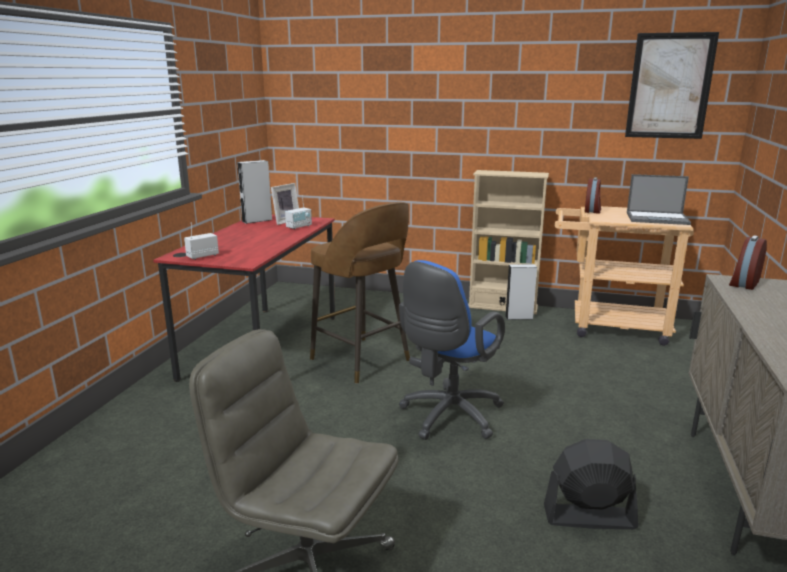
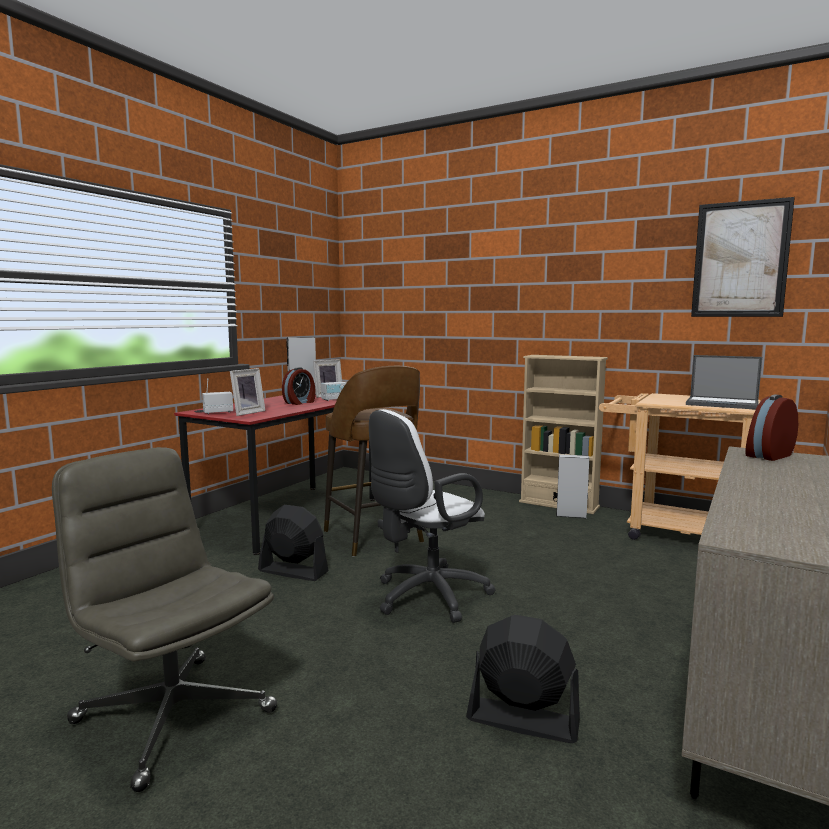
camera: 15 degrees right, 10 degrees down
blue office chair [399,260,505,440] -> white office chair [369,409,496,623]
alarm clock [585,177,601,214] -> alarm clock moved to [282,367,316,405]
none -> picture frame [230,368,265,416]
none -> black fan [258,505,329,581]

